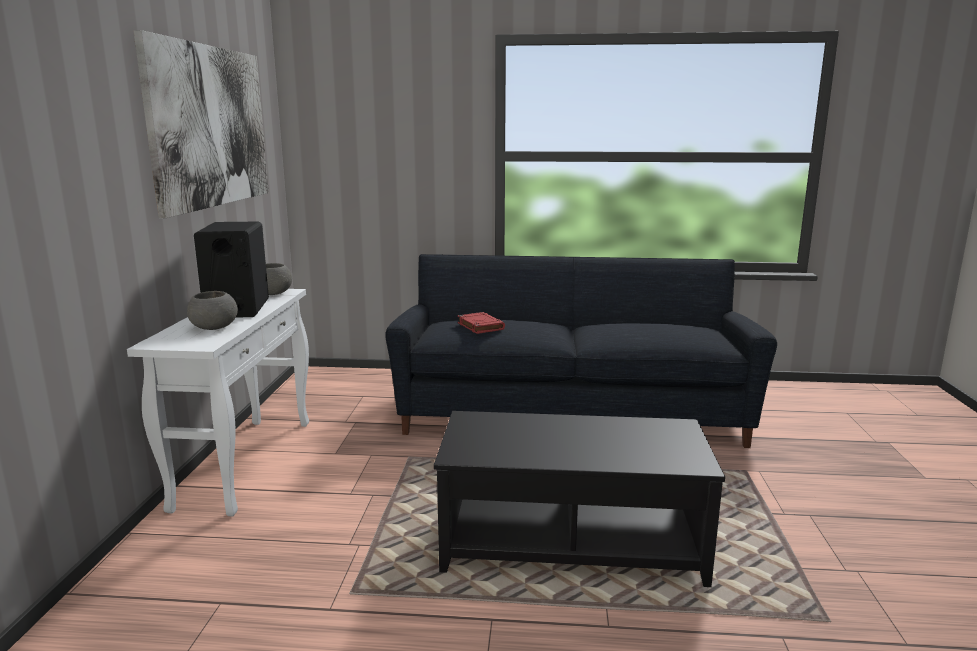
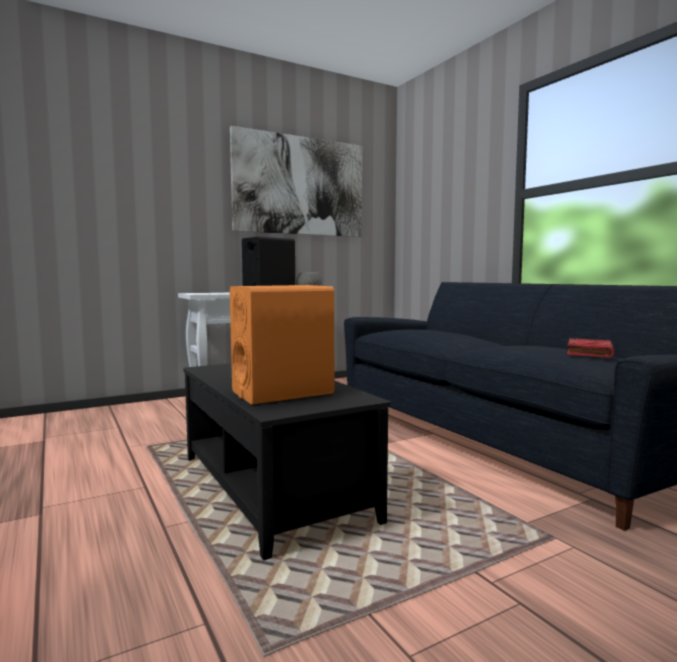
camera: 55 degrees right, 10 degrees down
grey bowl [187,291,238,330] -> none
red book [458,312,505,334] -> red book moved to [567,338,614,358]
none -> orange speaker [230,285,334,404]

